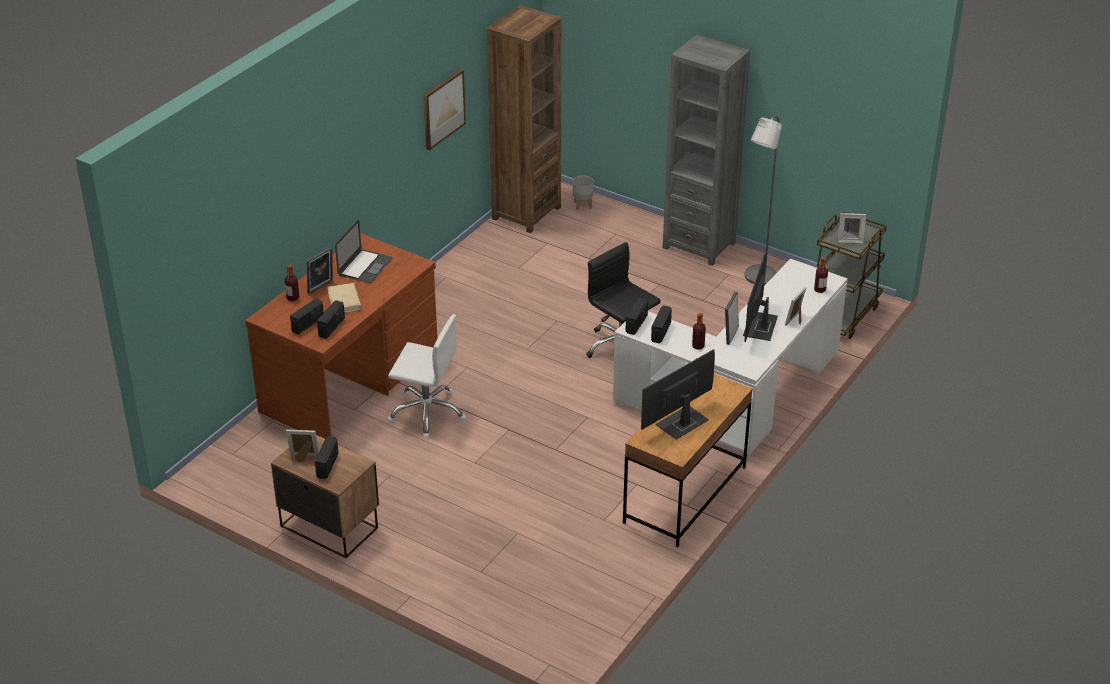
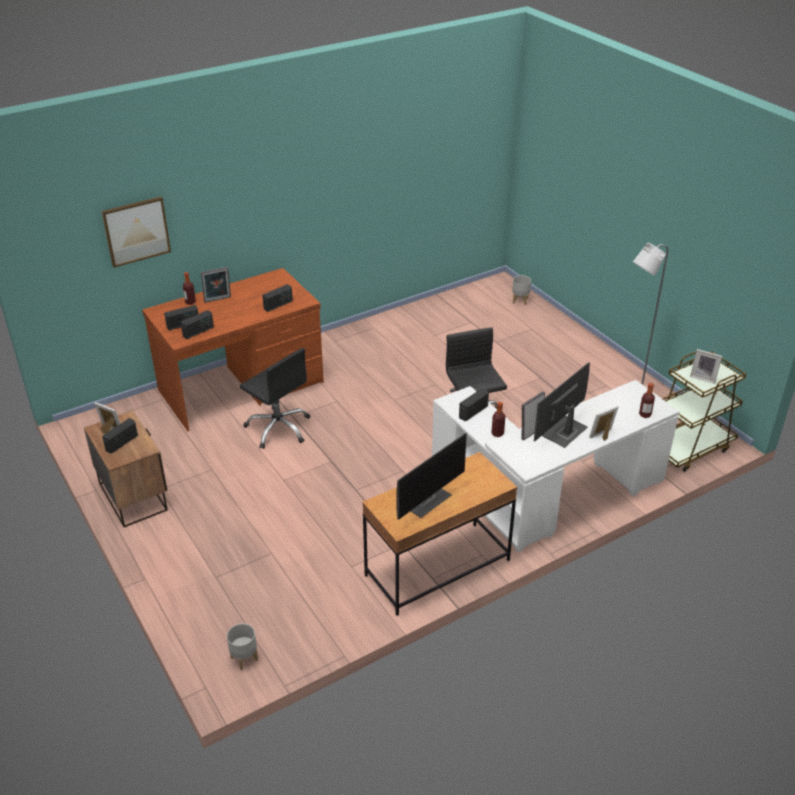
camera: 25 degrees right, 0 degrees up
beige book [327,283,362,313] -> none
laptop [335,220,393,283] -> none
white office chair [387,314,466,438] -> black office chair [240,348,310,449]
picture [423,69,466,150] -> picture moved to [101,196,171,268]
brown bookcase [487,5,562,233] -> none
radio [625,298,648,335] -> radio moved to [262,284,293,312]
monitor [641,349,715,439] -> monitor turned 150 degrees clockwise [397,433,467,520]
grey bookcase [663,35,750,266] -> none
none -> grey planter [227,624,258,670]

